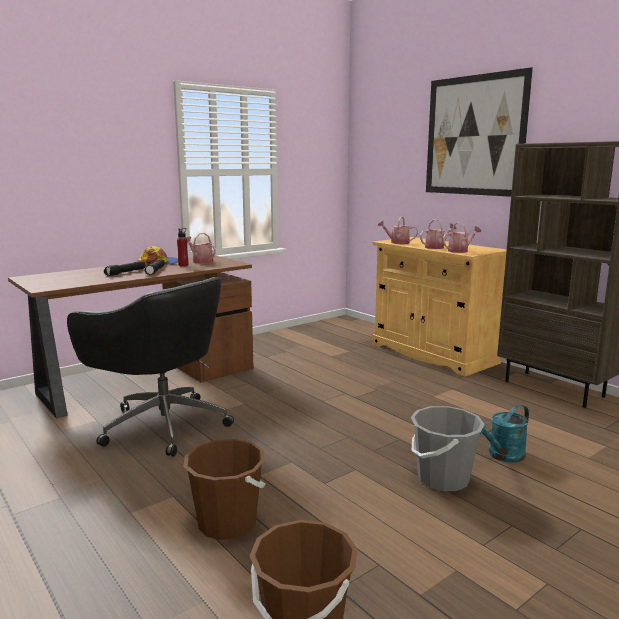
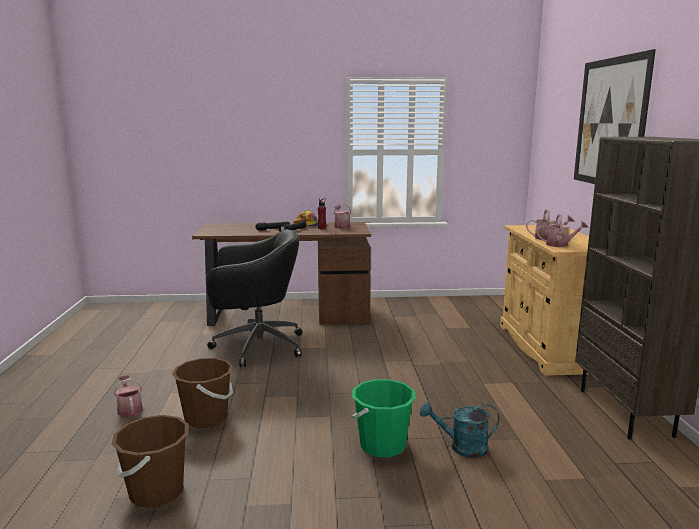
camera: 35 degrees right, 0 degrees up
black office chair [67,277,234,456] -> black office chair turned 75 degrees counterclockwise [207,229,302,367]
watering can [378,216,418,244] -> watering can moved to [114,375,143,417]
grey bucket [411,406,485,491] -> green bucket [352,379,416,457]

